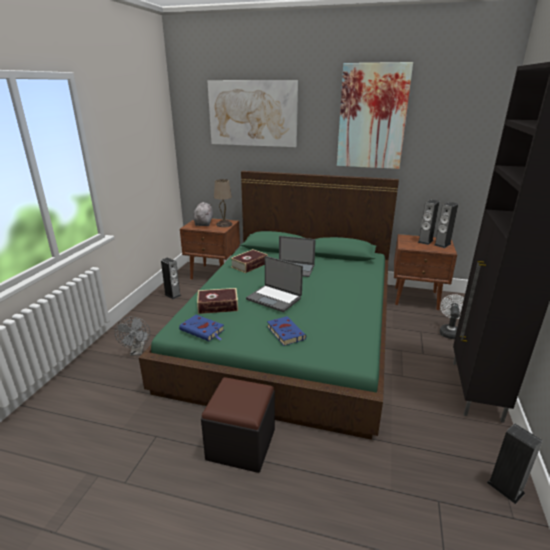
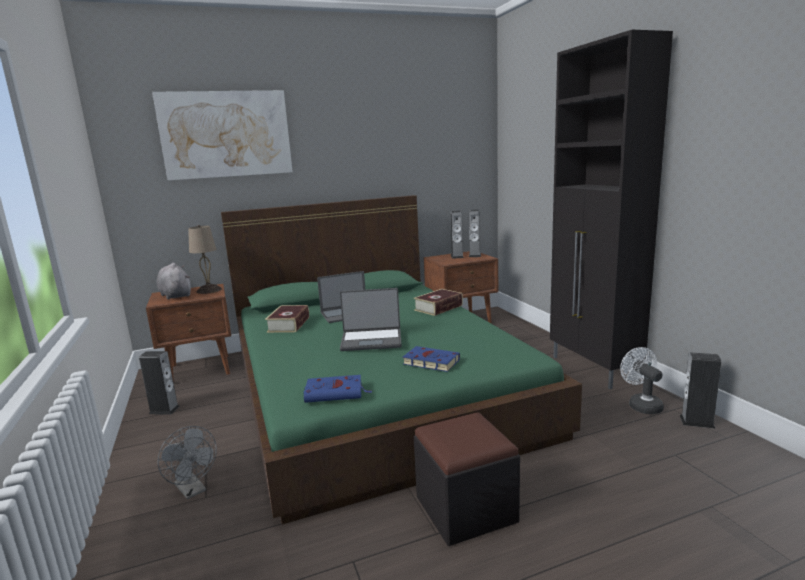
camera: 35 degrees left, 10 degrees down
book [197,288,238,314] -> book moved to [414,289,463,316]
picture [337,62,413,169] -> none
white fan [439,294,464,339] -> white fan moved to [620,347,664,414]

